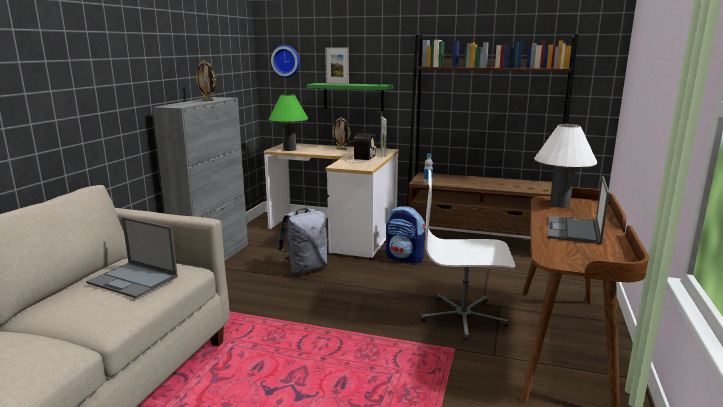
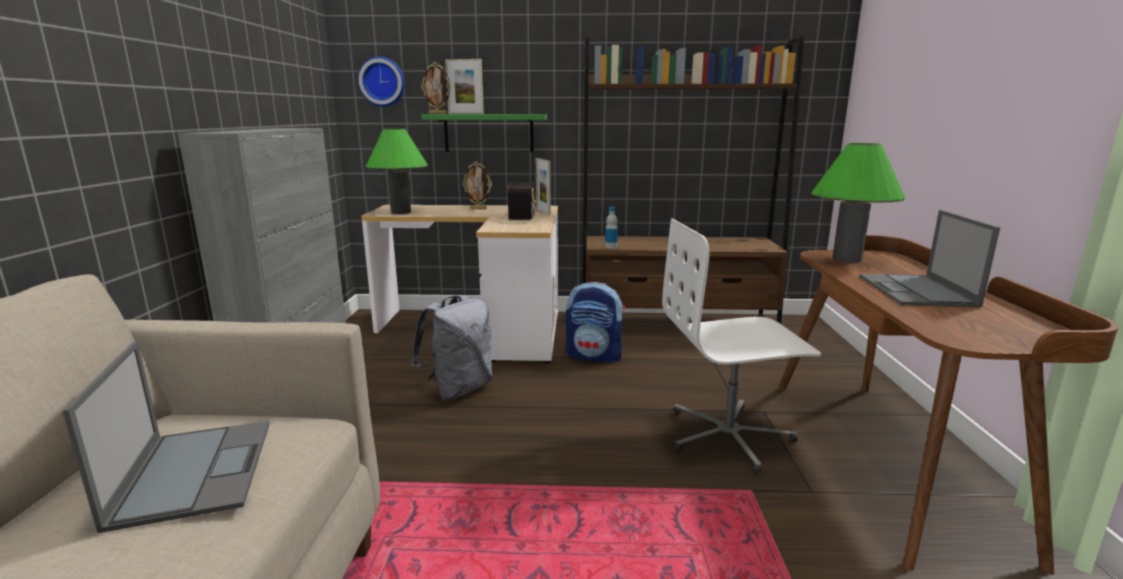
camera: 15 degrees left, 0 degrees up
laptop [86,217,178,298] -> laptop turned 120 degrees counterclockwise [62,341,269,533]
picture frame [195,60,216,101] -> picture frame moved to [421,62,451,114]
white table lamp [534,124,597,208] -> green table lamp [811,143,905,263]

